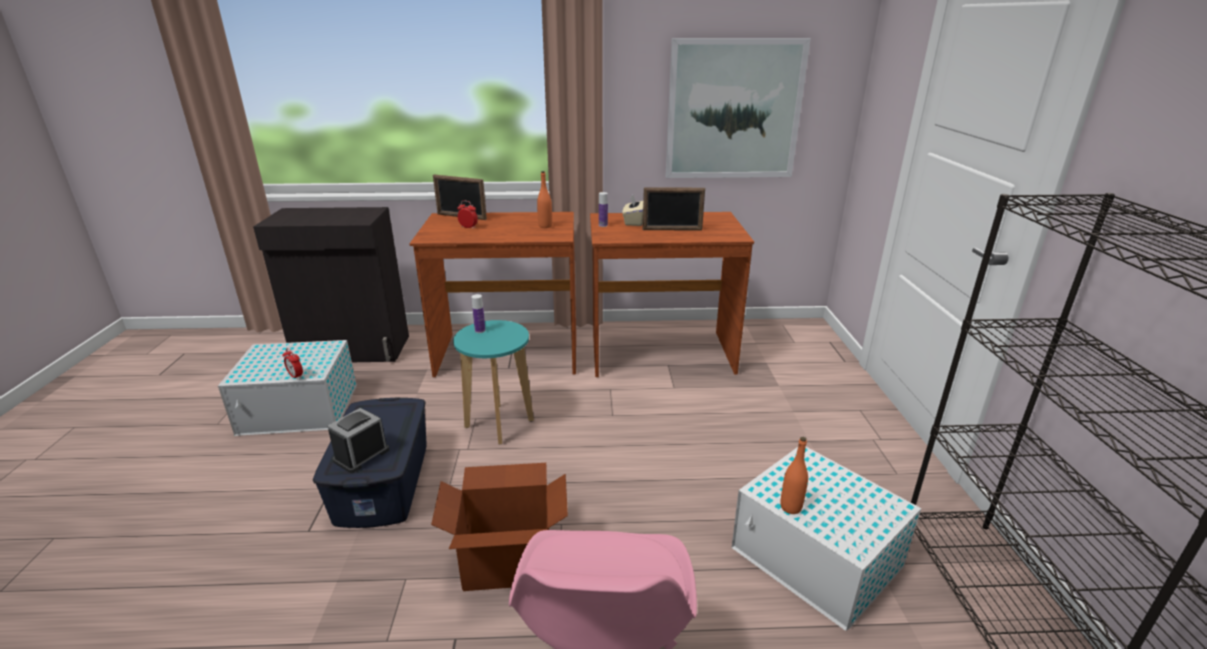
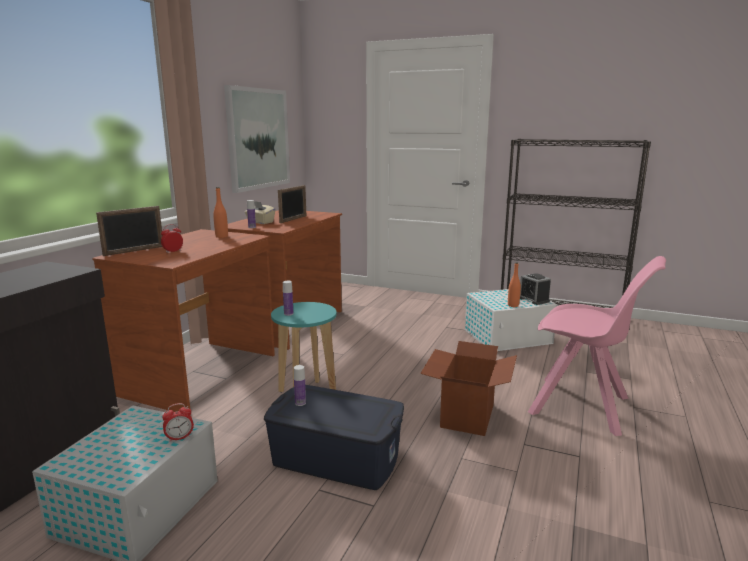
camera: 65 degrees left, 10 degrees down
alarm clock [327,408,389,473] -> alarm clock moved to [520,273,551,305]
none -> bottle [294,365,306,406]

